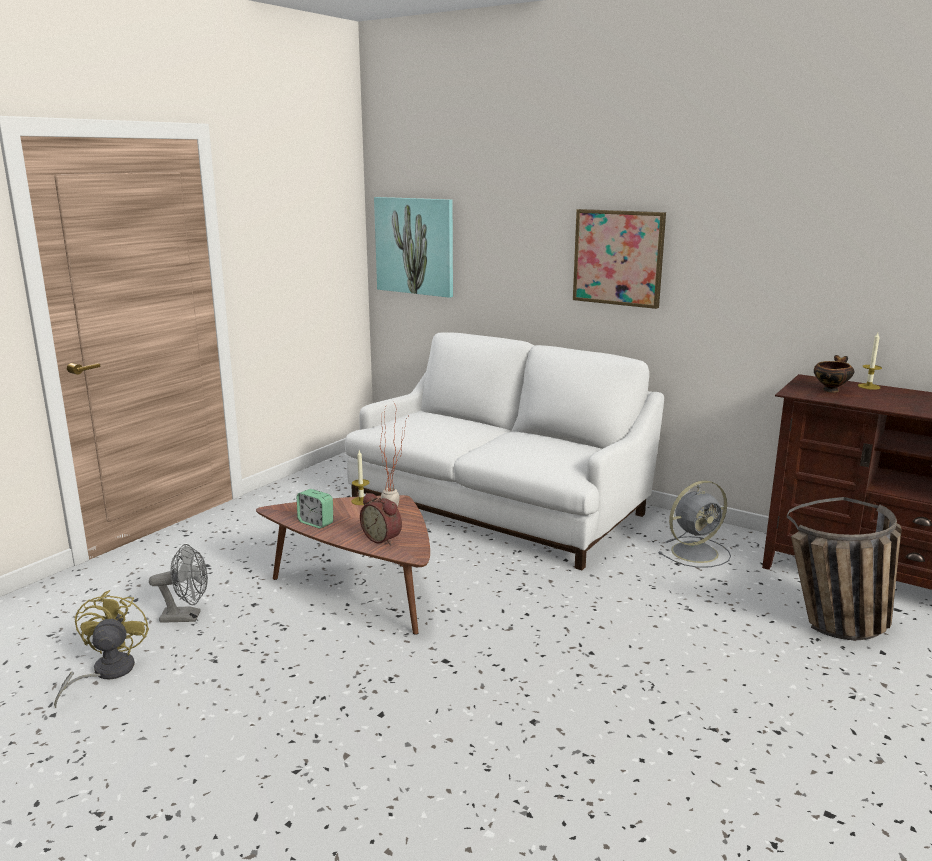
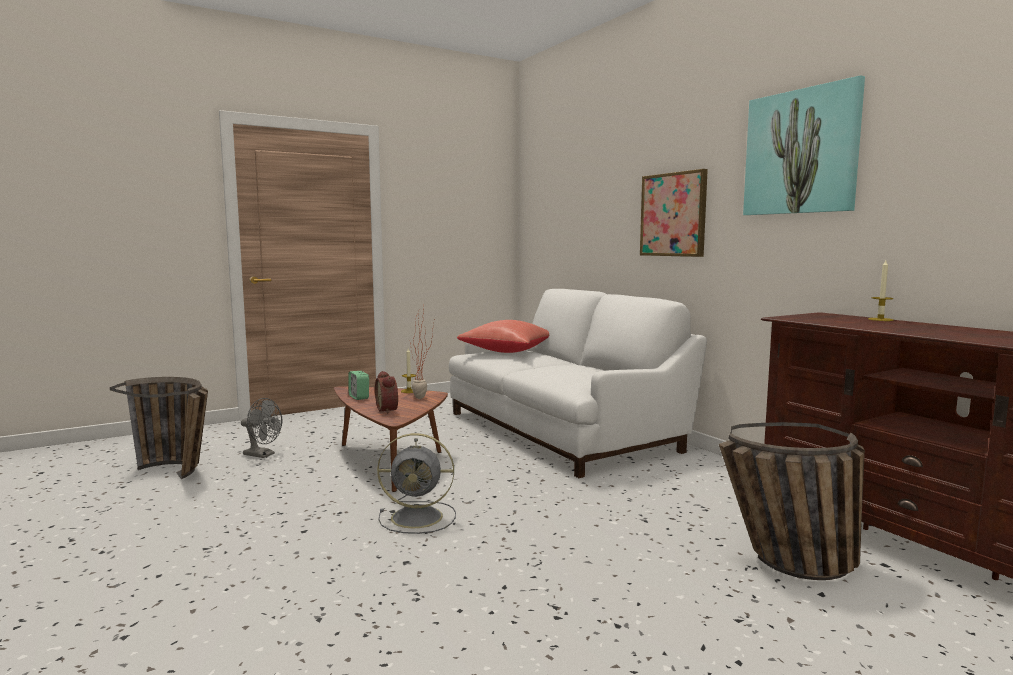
camera: 25 degrees right, 10 degrees down
yellow fan [54,590,149,708] -> basket [110,377,208,479]
picture [374,197,453,298] -> picture moved to [743,75,865,215]
grey fan [658,481,731,568] -> grey fan moved to [377,433,456,534]
bowl [814,355,854,393] -> none
none -> red pillow [457,320,549,353]

